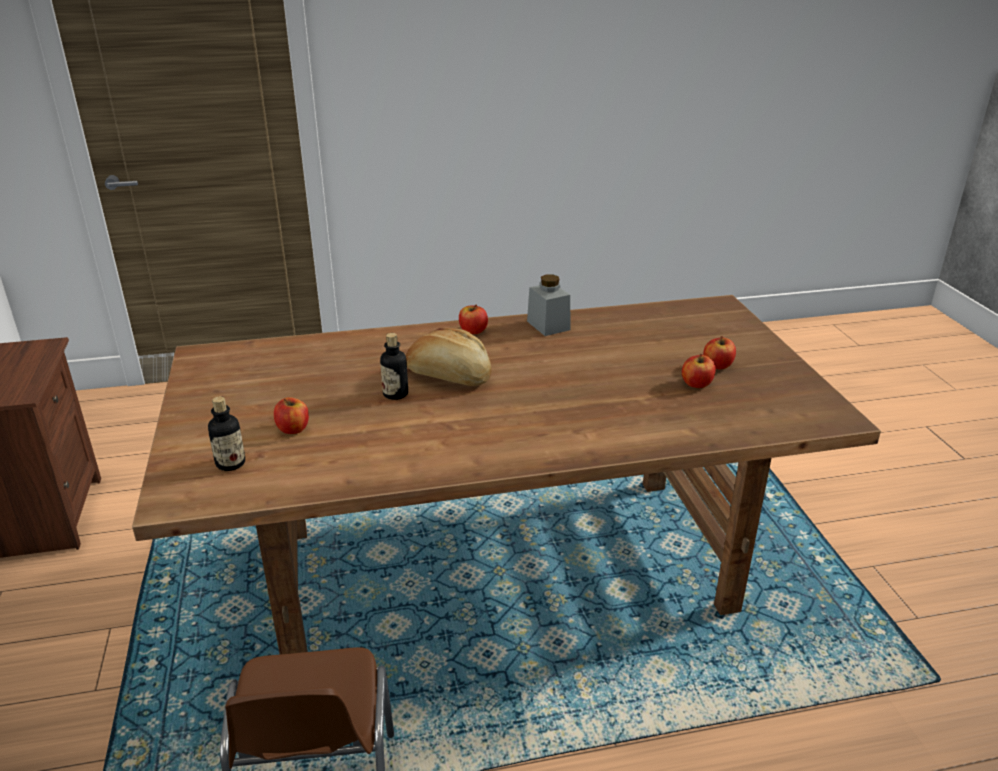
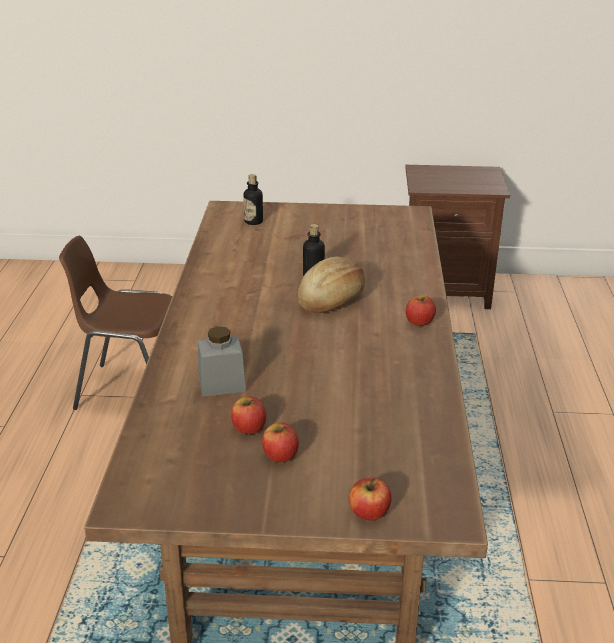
camera: 105 degrees right, 0 degrees up
apple [274,397,309,434] -> apple moved to [349,477,392,520]
grey jar [527,274,570,336] -> grey jar moved to [198,326,246,397]

